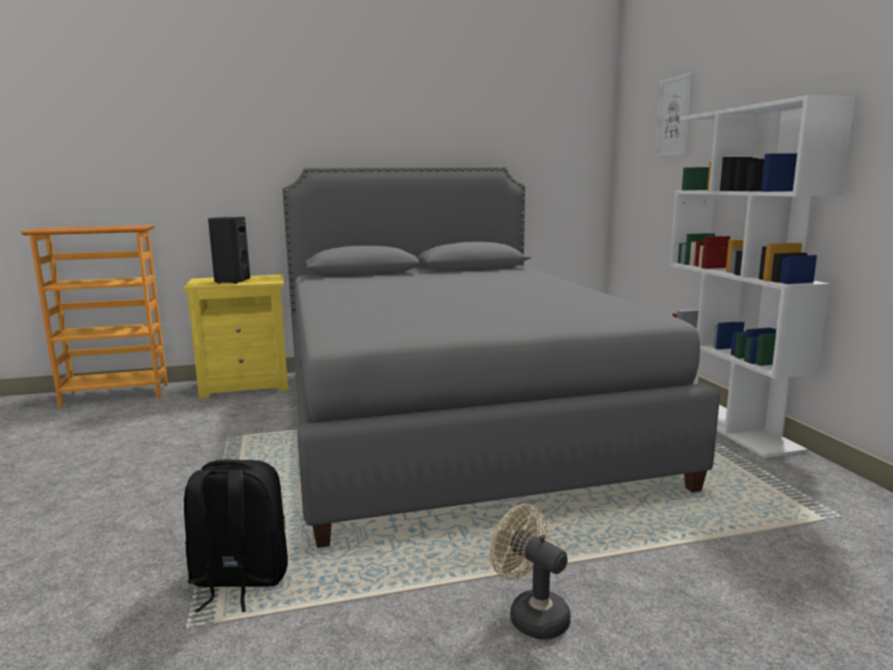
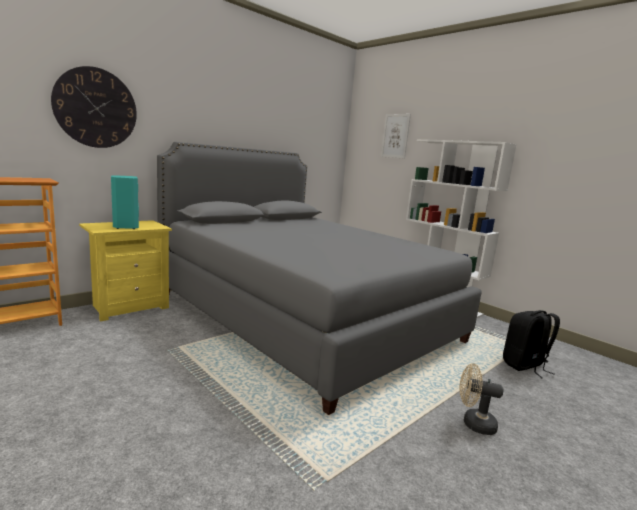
camera: 30 degrees left, 0 degrees up
black backpack [184,460,288,612] -> black backpack moved to [503,310,560,378]
black speaker [208,217,250,284] -> turquoise speaker [111,175,139,229]
none -> wall clock [51,66,137,148]

